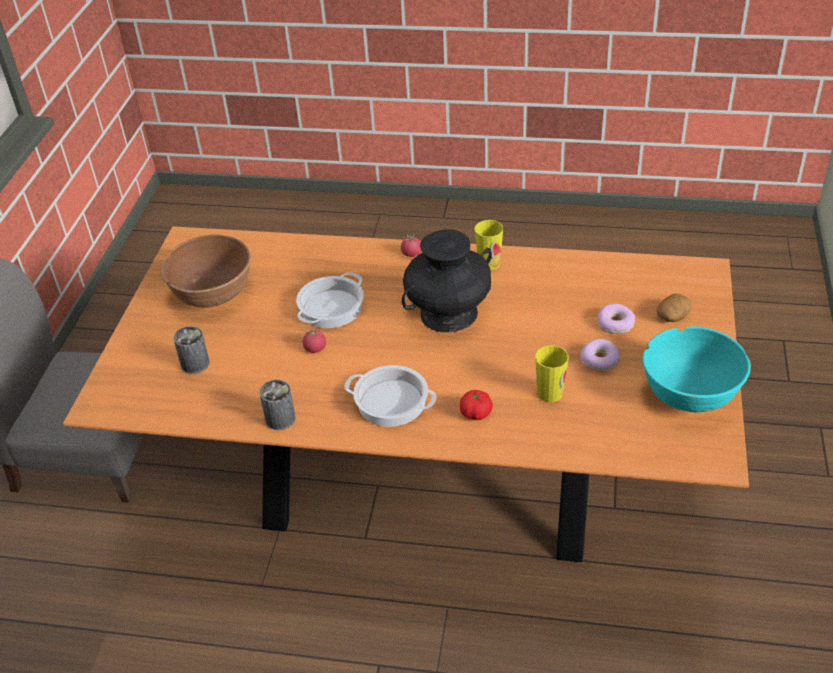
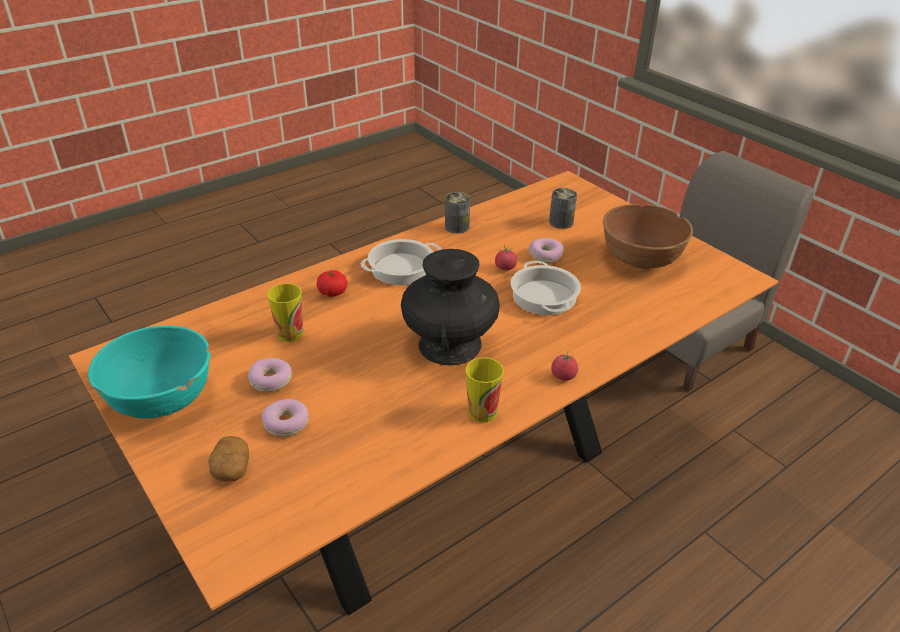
camera: 130 degrees right, 5 degrees down
none -> donut [529,238,564,263]

